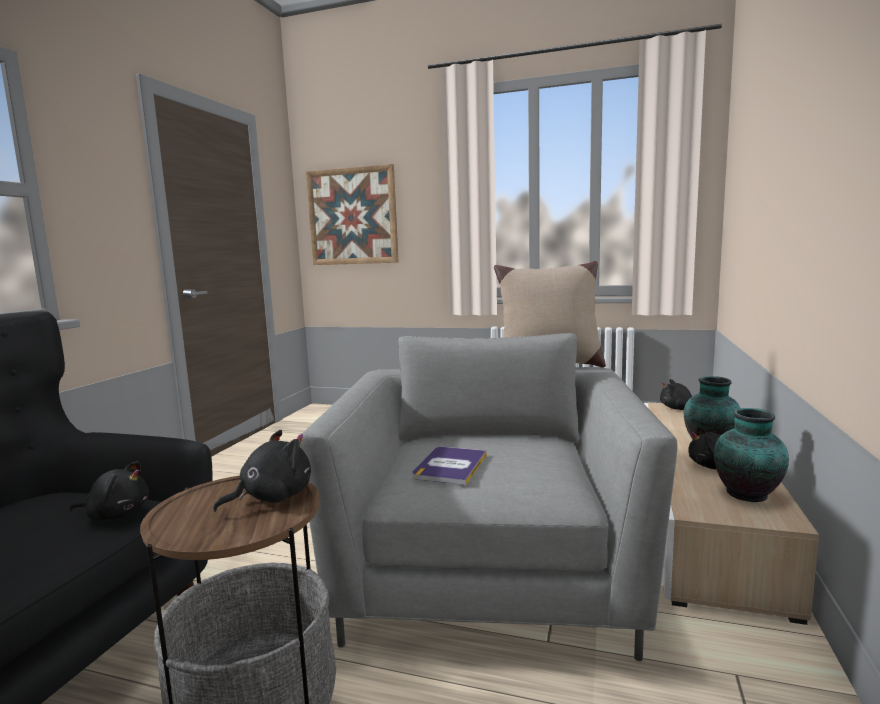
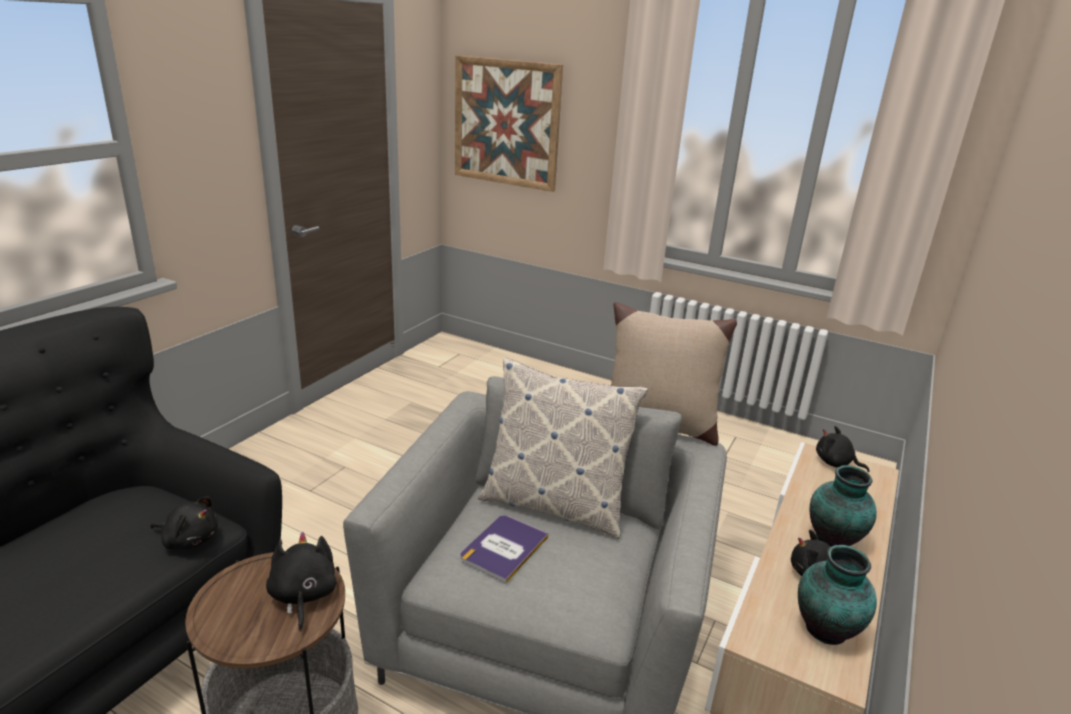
camera: 10 degrees right, 15 degrees up
black plush toy [213,430,311,512] -> black plush toy turned 75 degrees counterclockwise [266,532,336,632]
none -> pillow [478,357,648,540]

